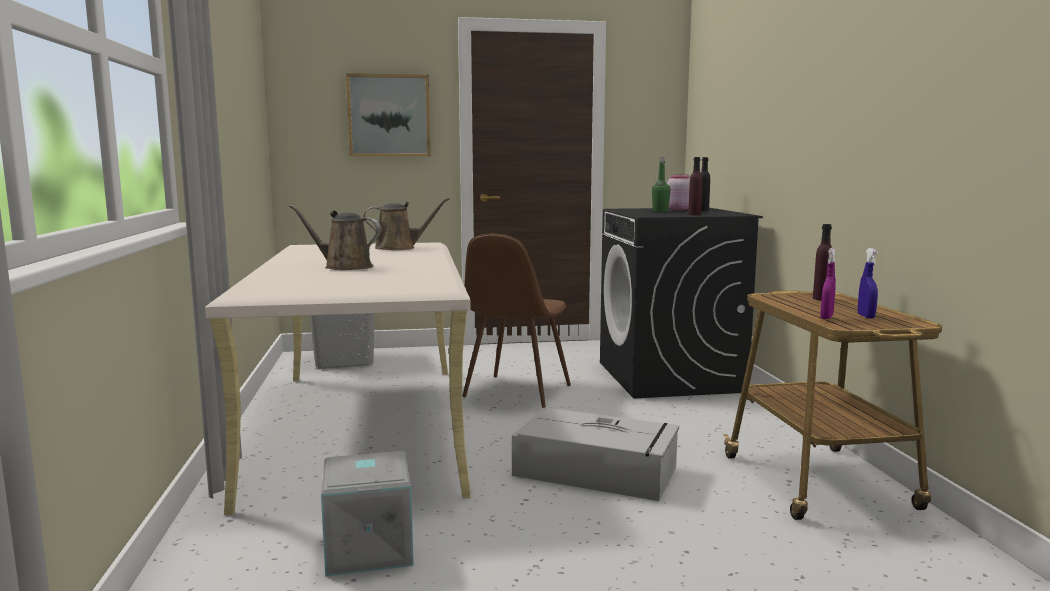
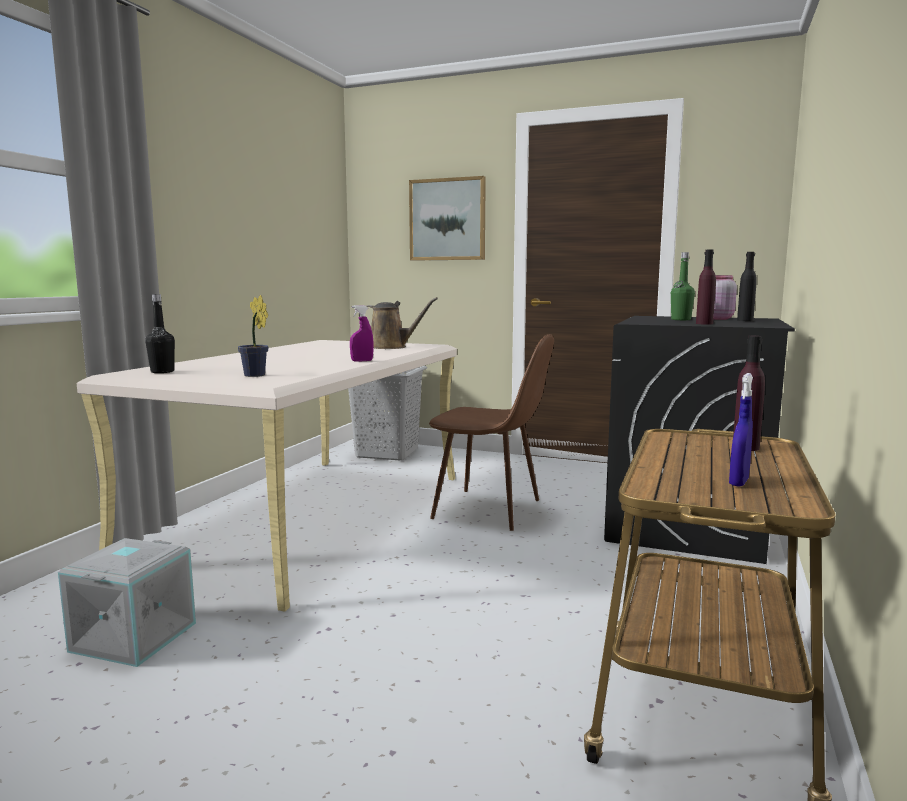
camera: 30 degrees right, 0 degrees up
brown watering can [289,205,381,270] -> none
brown chair [463,234,571,408] -> brown chair turned 120 degrees counterclockwise [429,334,554,531]
grey storage box [512,408,679,501] -> none
purple spray bottle [820,248,836,319] -> purple spray bottle moved to [350,305,374,362]
none -> black bottle [145,294,175,373]
none -> potted plant [238,295,269,377]

